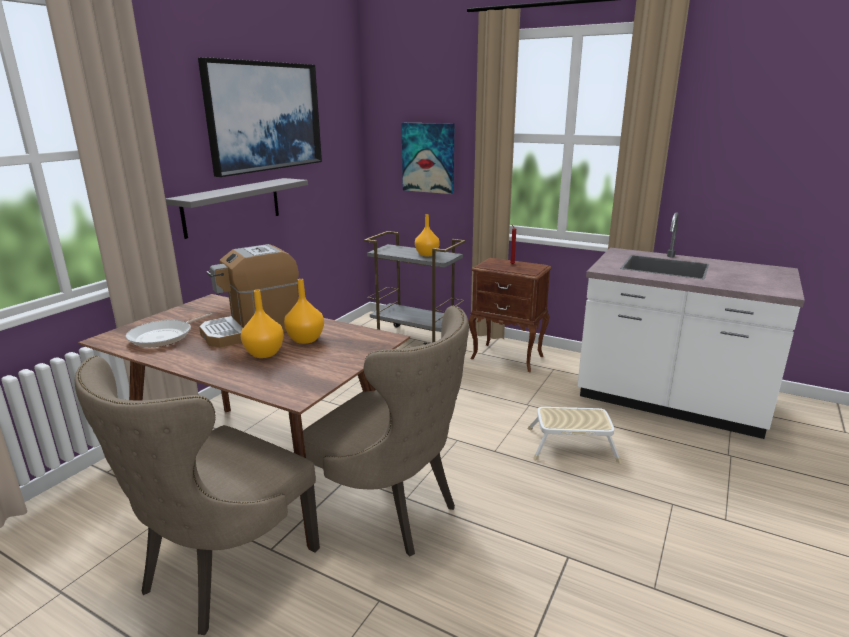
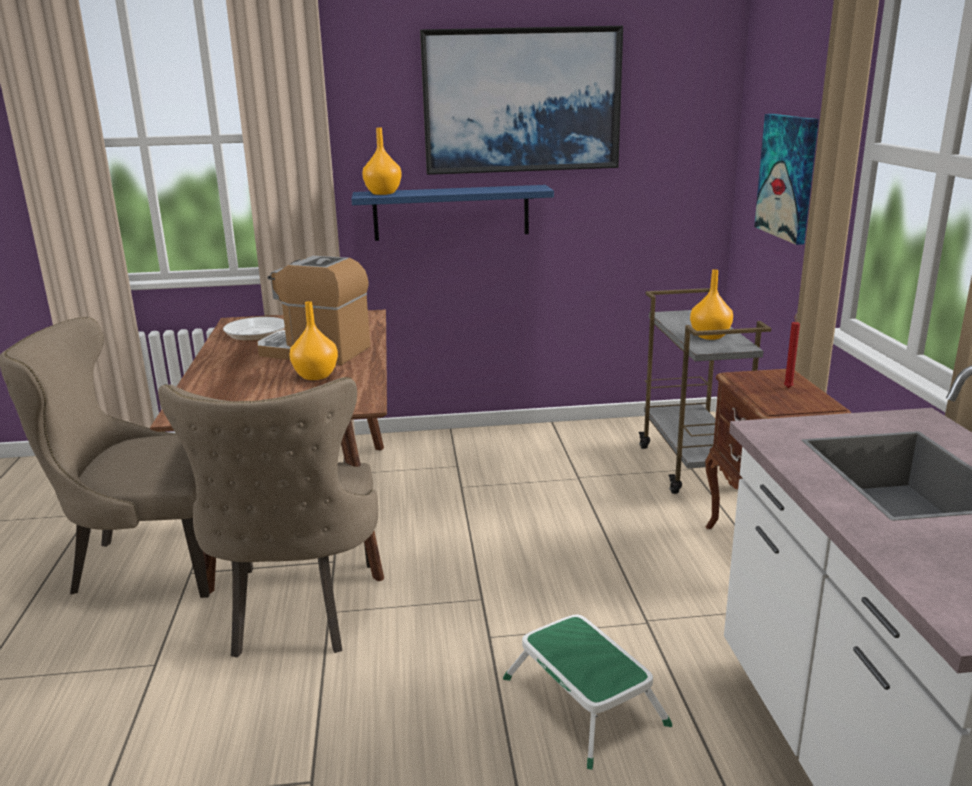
camera: 55 degrees right, 0 degrees up
grey shelf [165,178,308,239] -> blue shelf [352,185,554,241]
orange vase [241,290,284,358] -> orange vase moved to [362,128,402,195]
beige step ladder [527,407,622,464] -> green step ladder [503,614,672,770]

